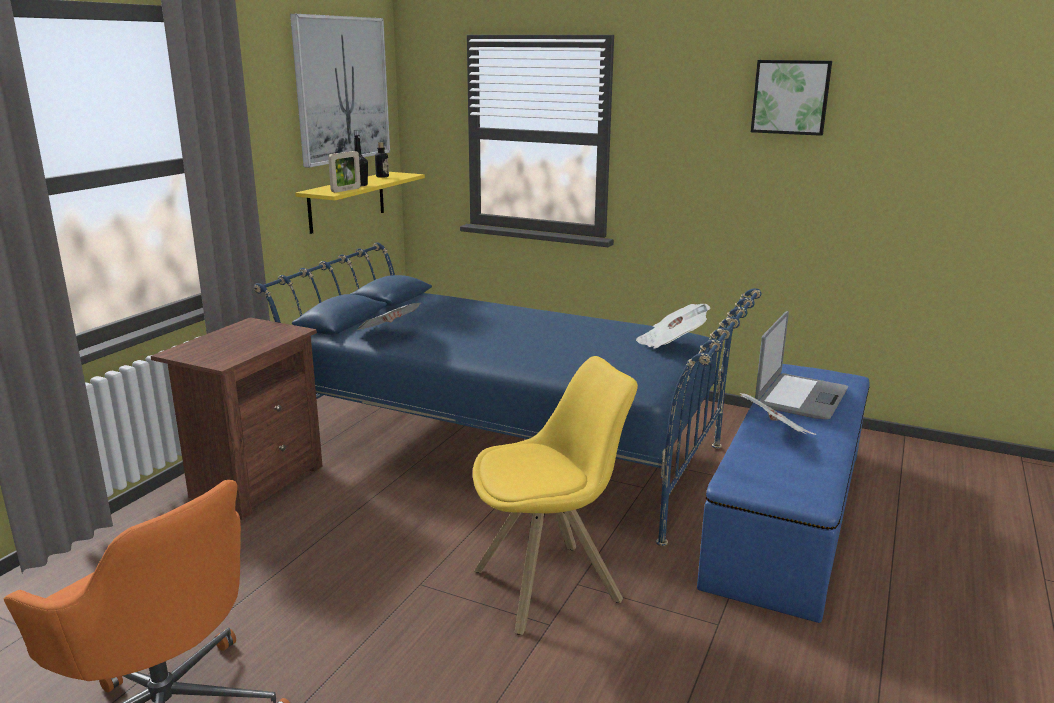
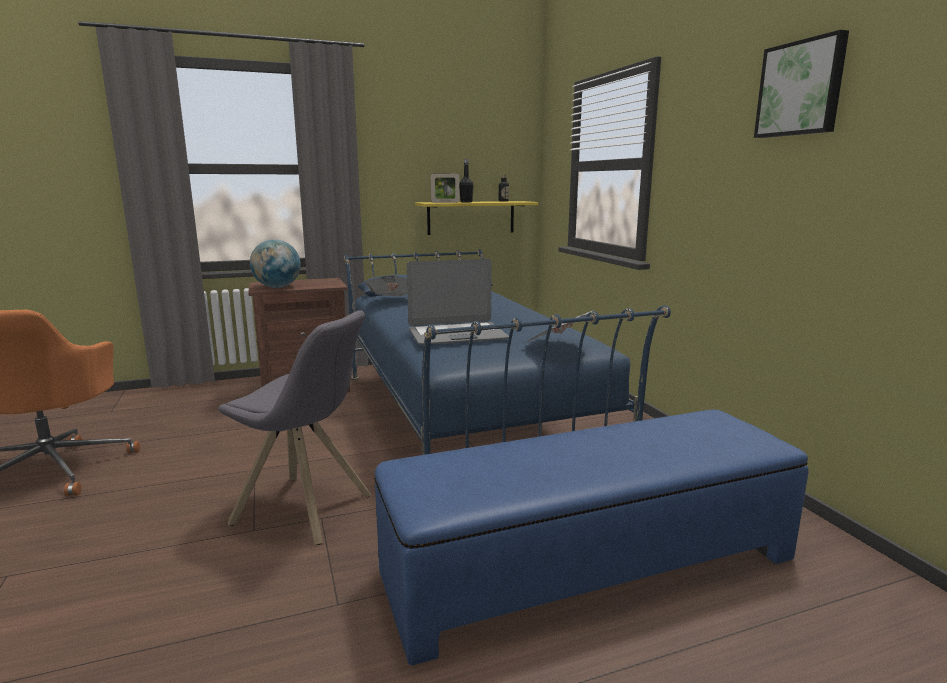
camera: 45 degrees right, 5 degrees down
picture [290,14,390,168] -> none
yellow chair [473,356,638,635] -> grey chair [218,310,372,545]
newspaper [739,393,817,435] -> none
laptop [755,311,848,419] -> laptop moved to [407,259,509,345]
none -> globe [250,239,301,288]

